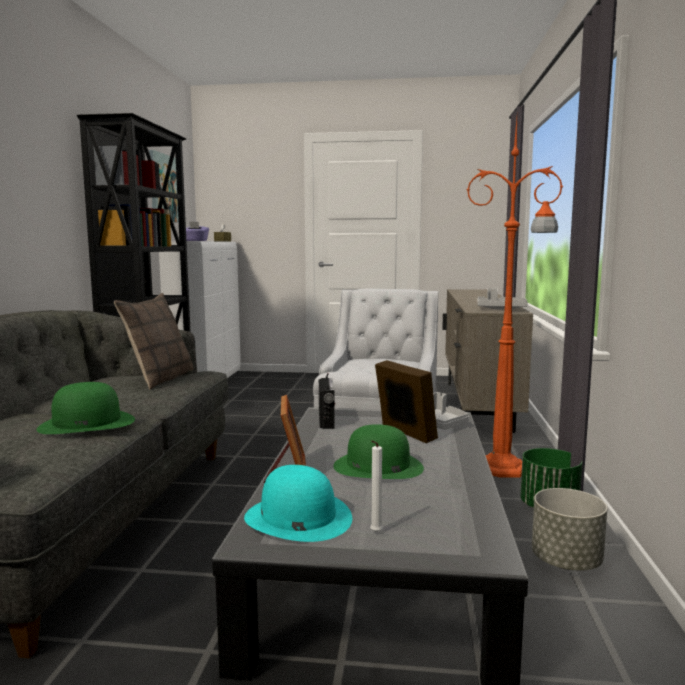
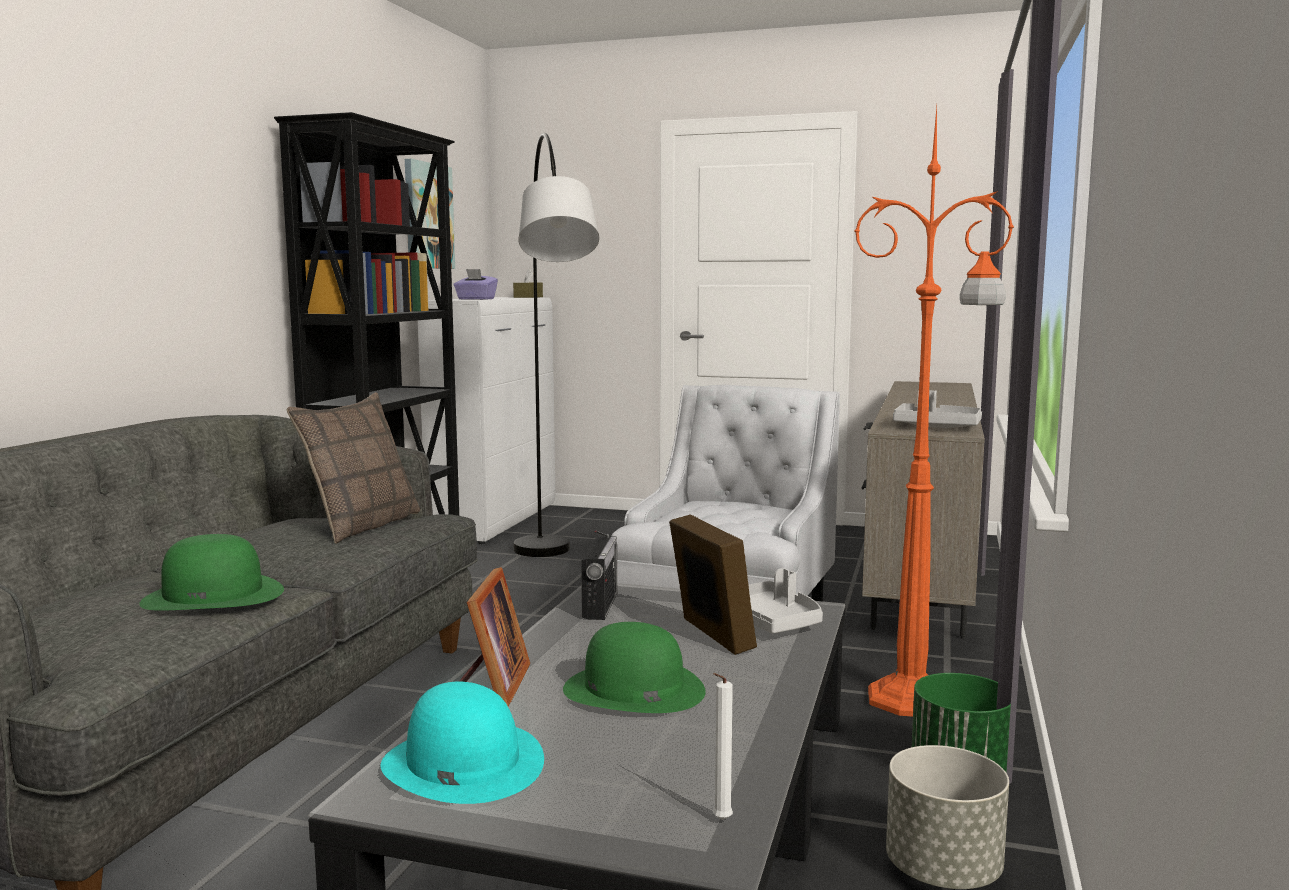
camera: 10 degrees right, 0 degrees up
white candle [370,440,383,533] -> white candle moved to [713,673,733,820]
none -> grey floor lamp [514,133,599,557]

